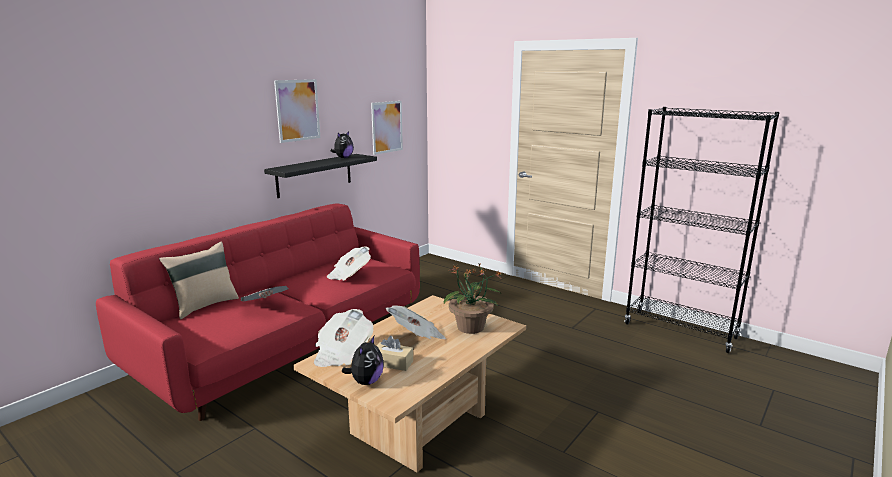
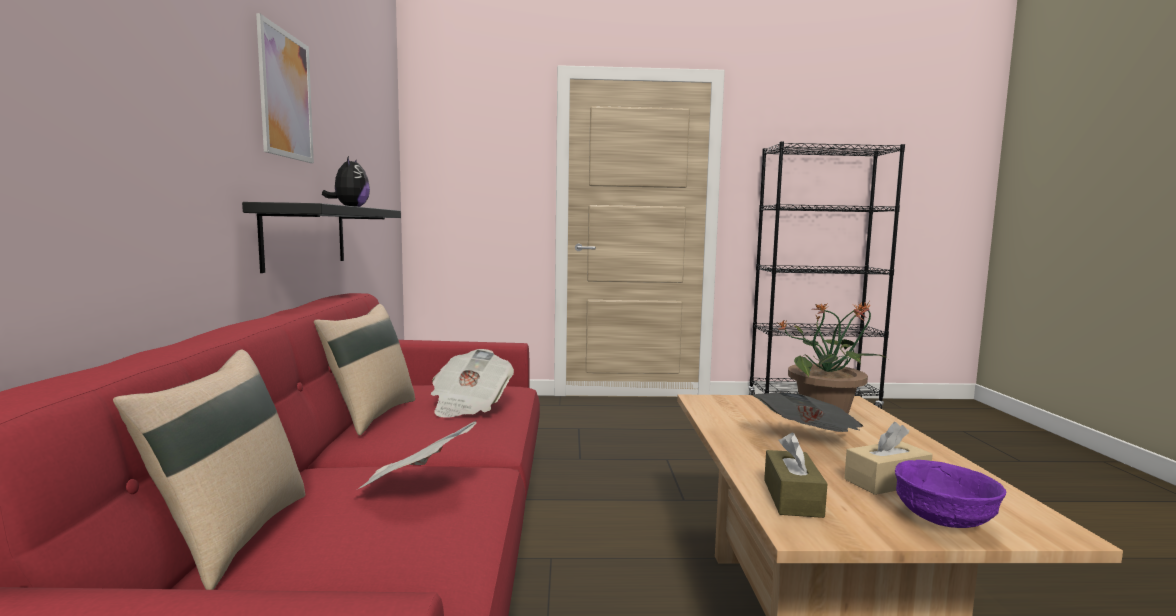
camera: 40 degrees left, 10 degrees down
newspaper [314,309,374,367] -> brown tissue box [764,433,827,518]
plush toy [342,336,384,385] -> purple bowl [895,460,1006,528]
picture [371,101,403,155] -> none
none -> beige pillow [314,304,415,436]

